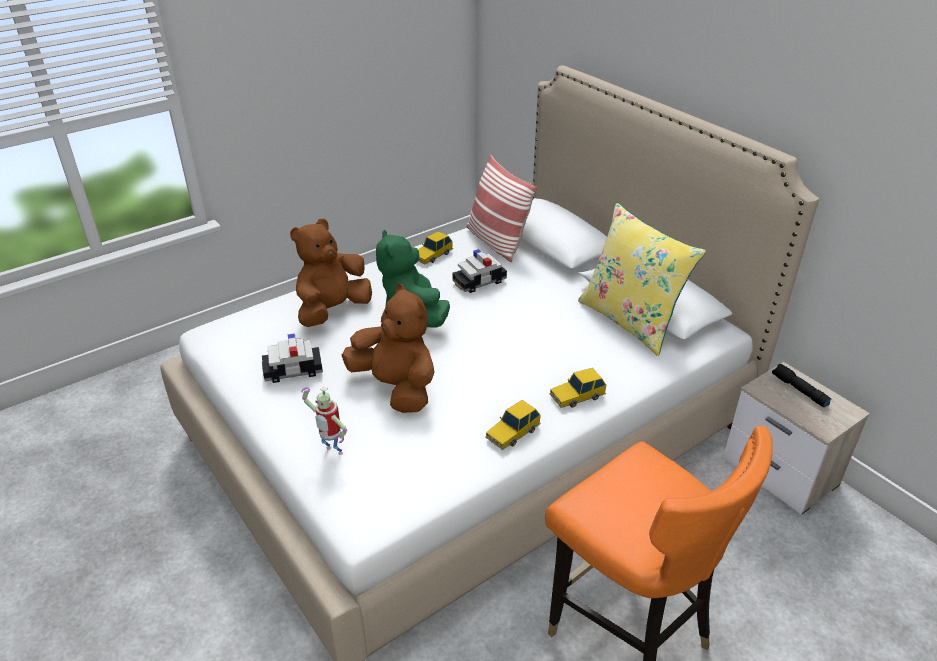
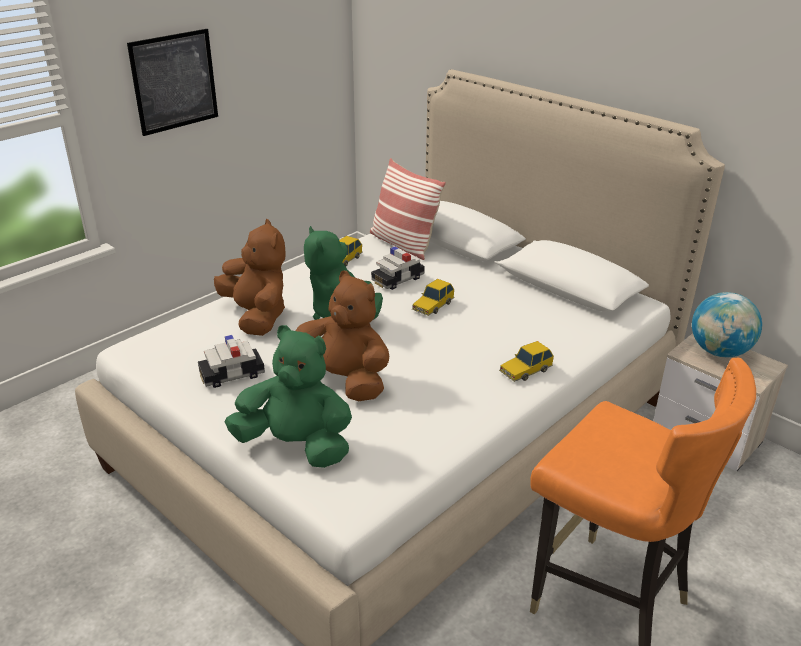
camera: 10 degrees left, 5 degrees down
brown plush toy [290,219,372,327] -> brown plush toy turned 120 degrees clockwise [214,219,286,336]
toy robot [301,386,347,455] -> green plush toy [225,325,352,468]
toy car [485,400,541,450] -> toy car moved to [412,279,455,316]
yellow pillow [578,203,706,356] -> none
black flashlight [772,364,831,407] -> globe [692,292,762,357]
none -> picture [127,29,218,136]

